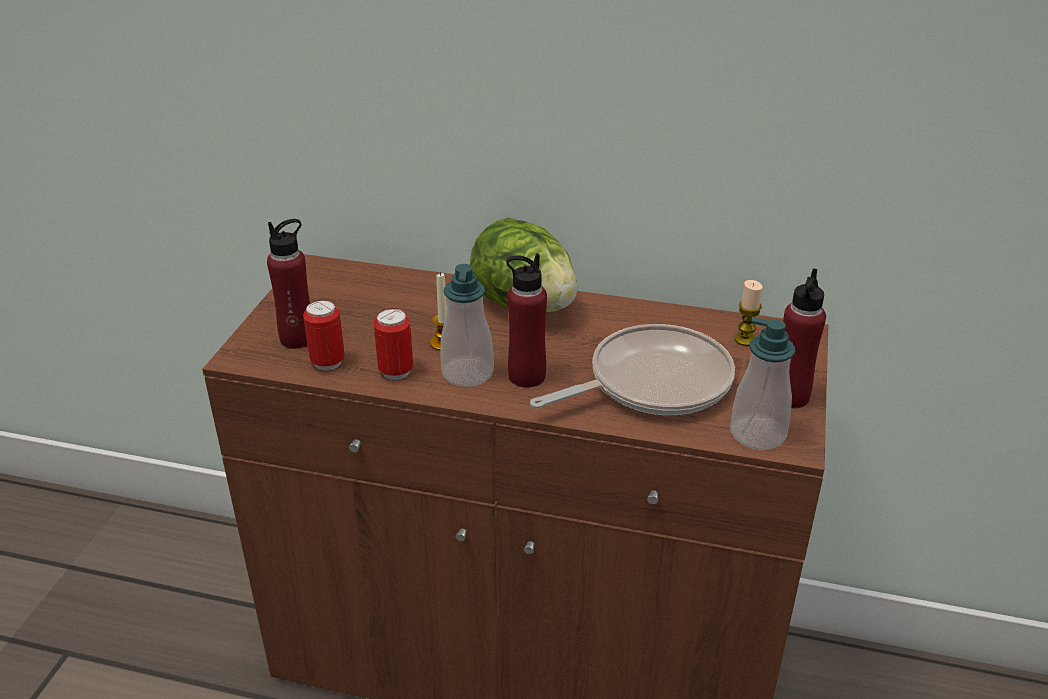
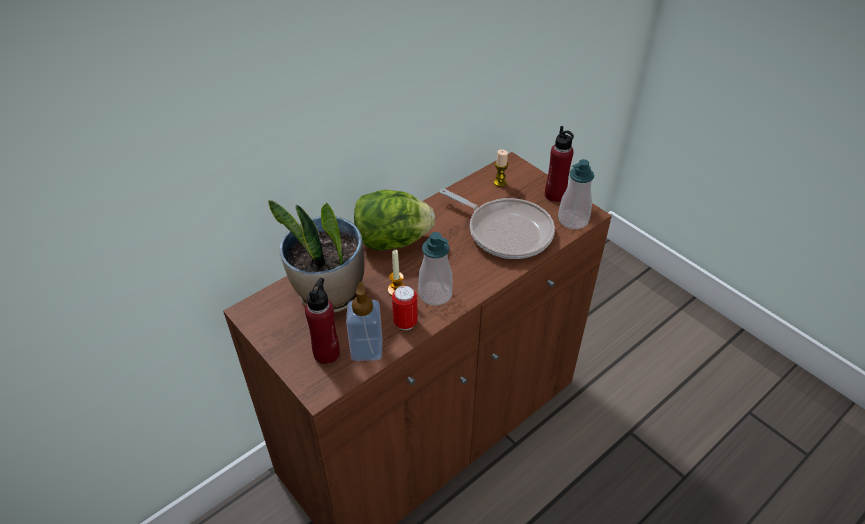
camera: 55 degrees left, 10 degrees up
can [303,300,345,370] -> soap dispenser [346,282,383,361]
red bottle [506,253,547,388] -> none
frying pan [530,324,735,415] -> frying pan turned 120 degrees clockwise [440,189,555,259]
none -> potted plant [268,200,364,313]

